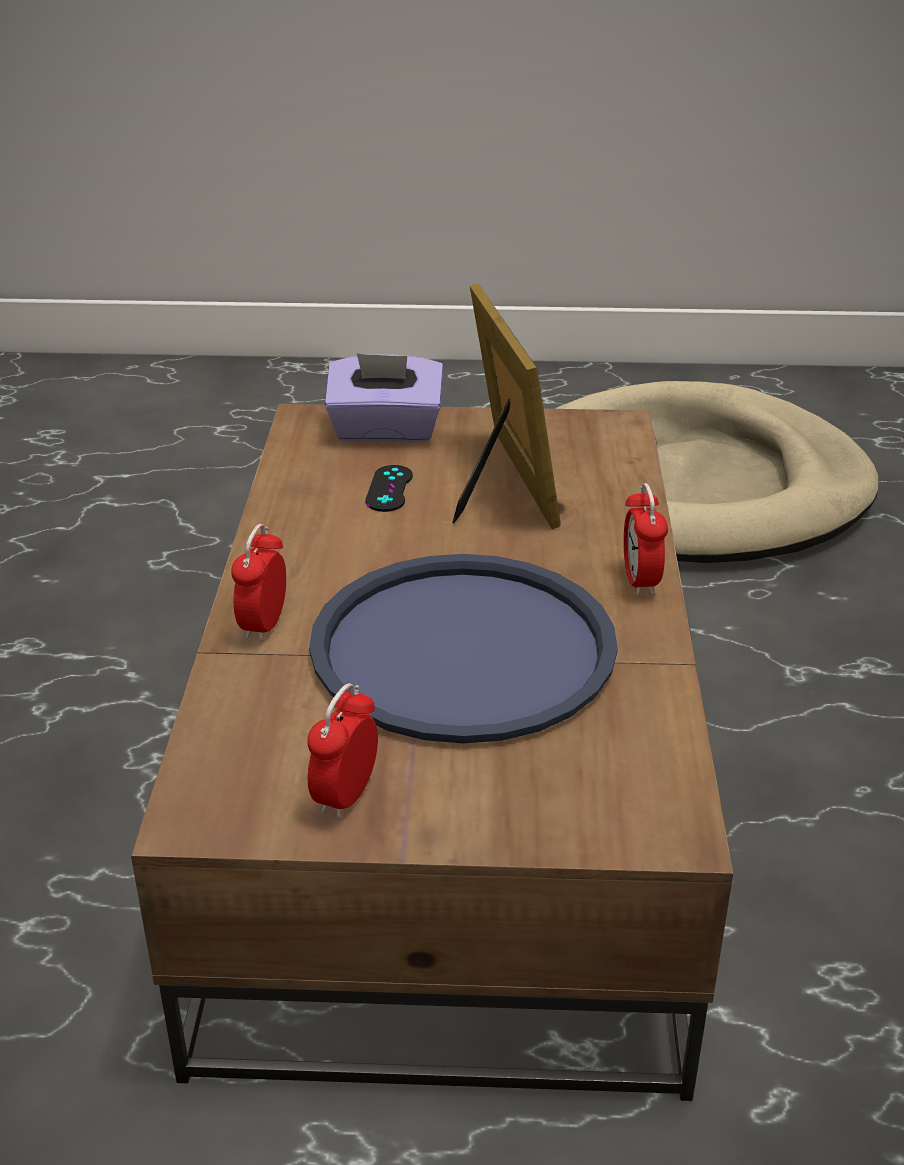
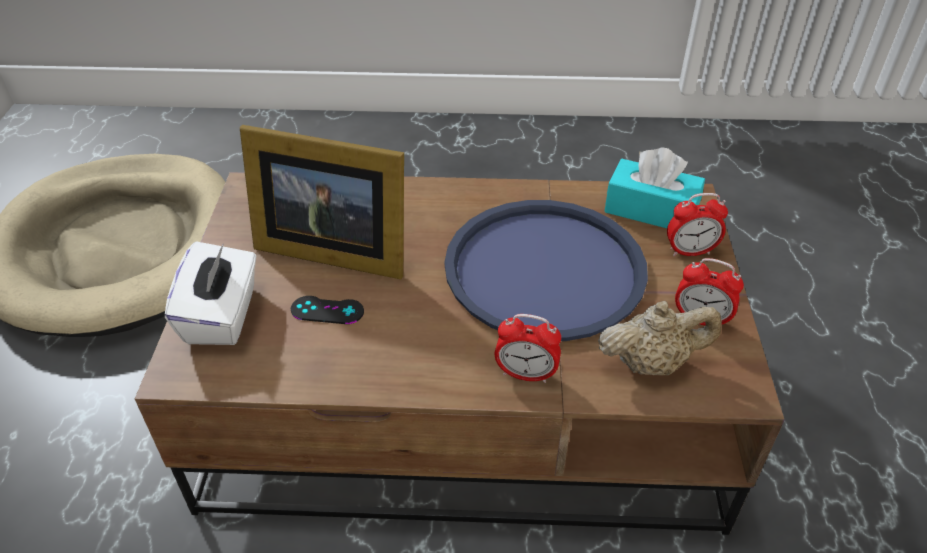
camera: 90 degrees left, 10 degrees up
purple tissue box [325,353,444,443] -> white tissue box [165,241,256,345]
picture frame [453,284,561,529] -> picture frame turned 150 degrees counterclockwise [240,125,404,279]
alarm clock [623,483,668,596] -> alarm clock moved to [667,193,728,256]
none -> beige teapot [598,301,722,375]
none -> turquoise tissue box [604,147,705,228]

